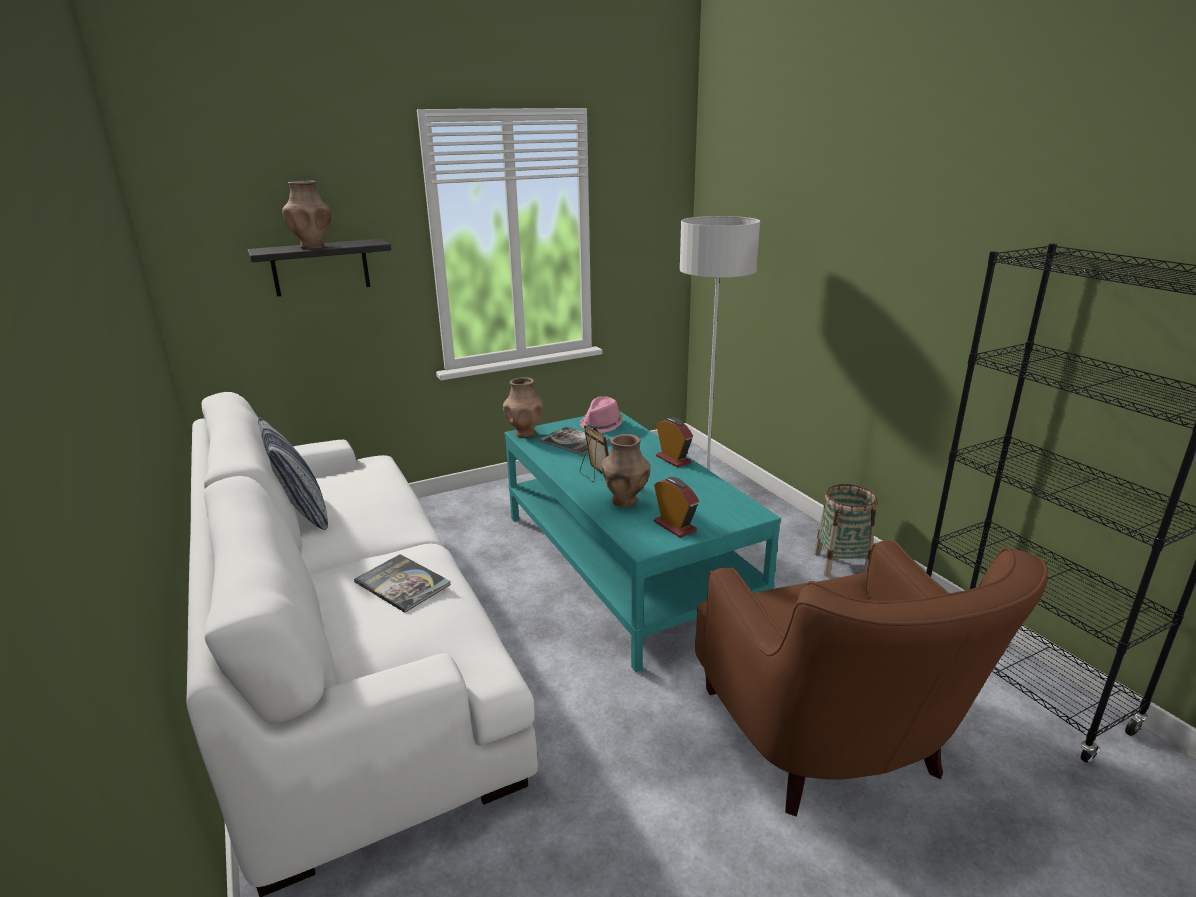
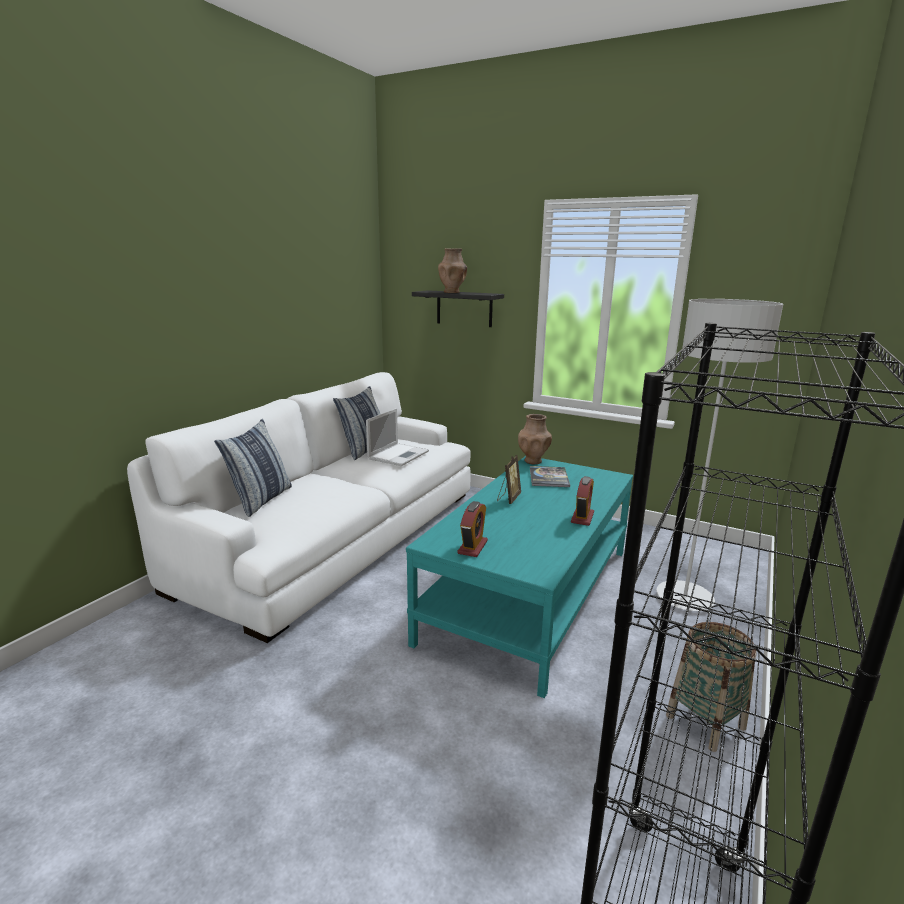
camera: 55 degrees right, 5 degrees down
book [354,554,451,613] -> none
pink hat [580,396,624,434] -> none
brown vase [602,434,651,508] -> none
brown armchair [695,540,1048,817] -> none
none -> pillow [214,419,292,517]
none -> laptop [366,408,429,466]

